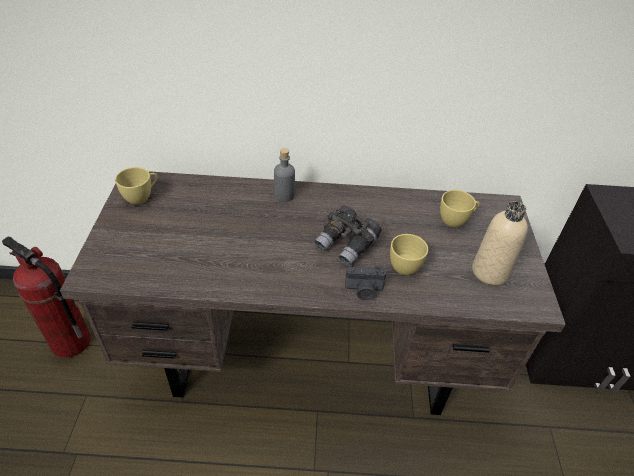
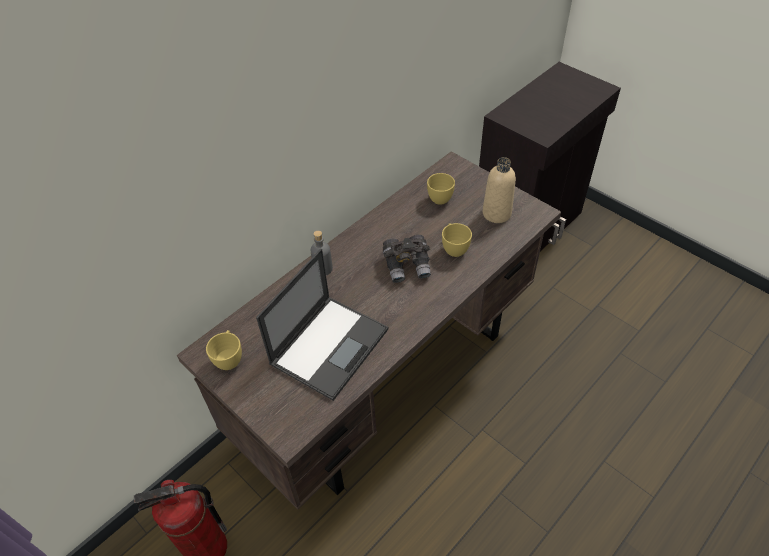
camera: 45 degrees left, 5 degrees up
camera [345,266,386,300] -> none
none -> laptop [256,249,388,401]

